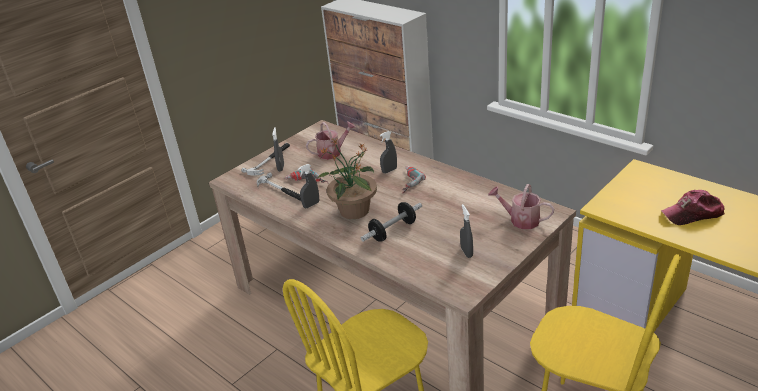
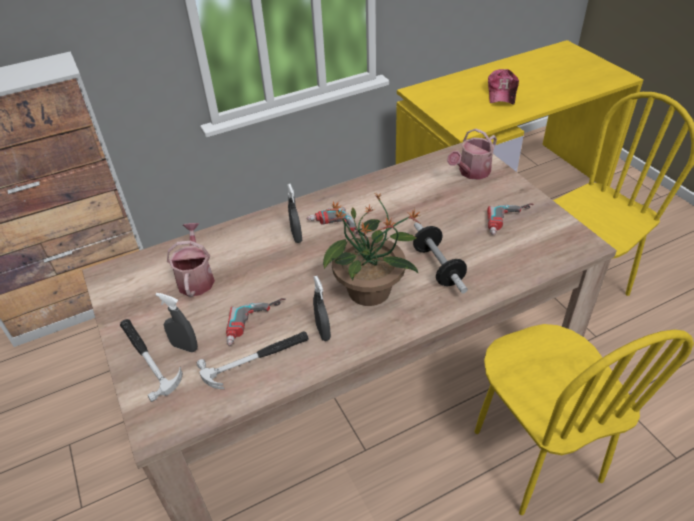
camera: 70 degrees left, 10 degrees up
grey spray bottle [460,204,473,258] -> power drill [487,204,534,235]

